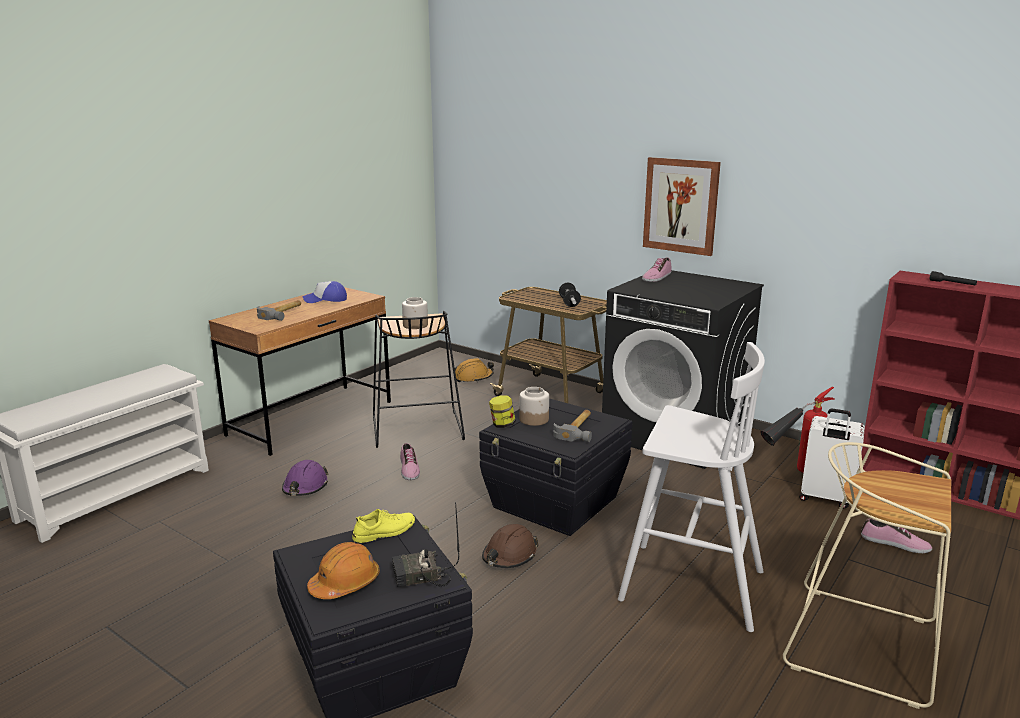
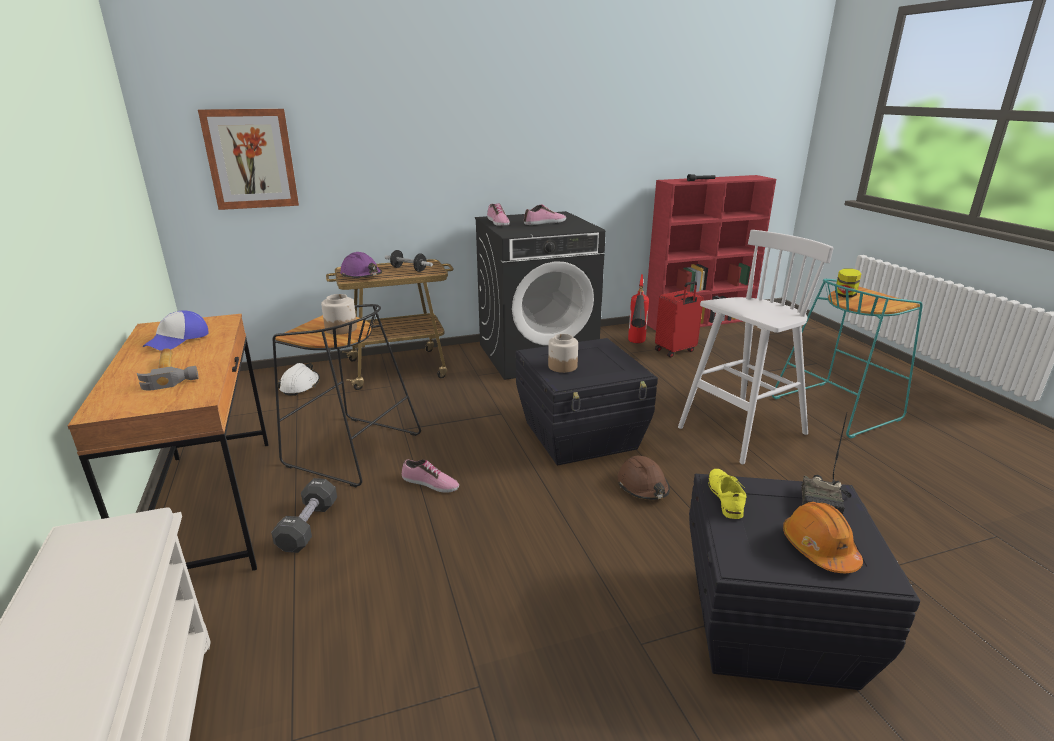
camera: 55 degrees left, 5 degrees up
purple hard hat [282,460,329,496] -> purple hard hat moved to [340,252,382,278]
orange hard hat [455,358,494,382] -> white hard hat [278,363,320,396]
jar [489,396,516,428] -> jar moved to [835,268,861,297]
hammer [553,410,592,442] -> none
picture [643,157,721,256] -> picture moved to [198,109,299,210]
beige stool [783,442,951,709] -> turquoise stool [772,279,923,438]
white suitcase [799,409,865,509] -> red suitcase [655,281,704,357]
shoe [861,518,932,553] -> shoe moved to [524,205,566,225]
none -> black dumbbell [271,478,337,553]

